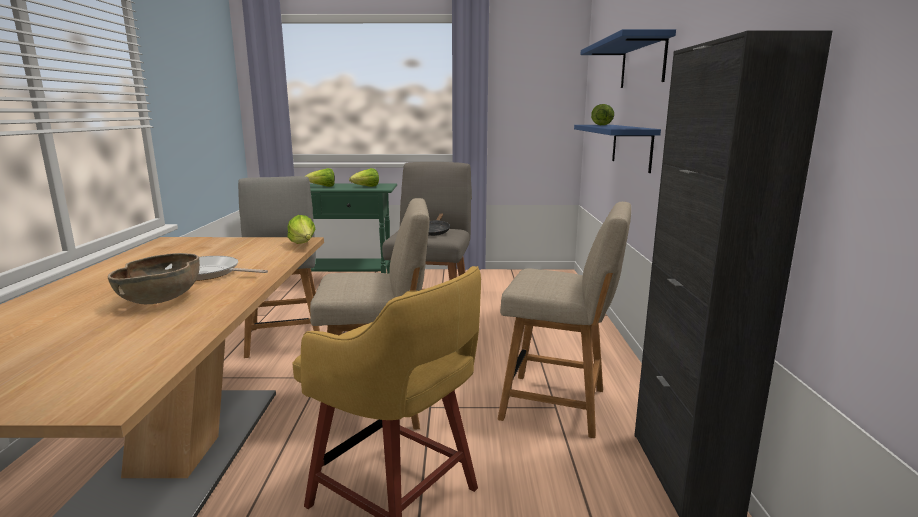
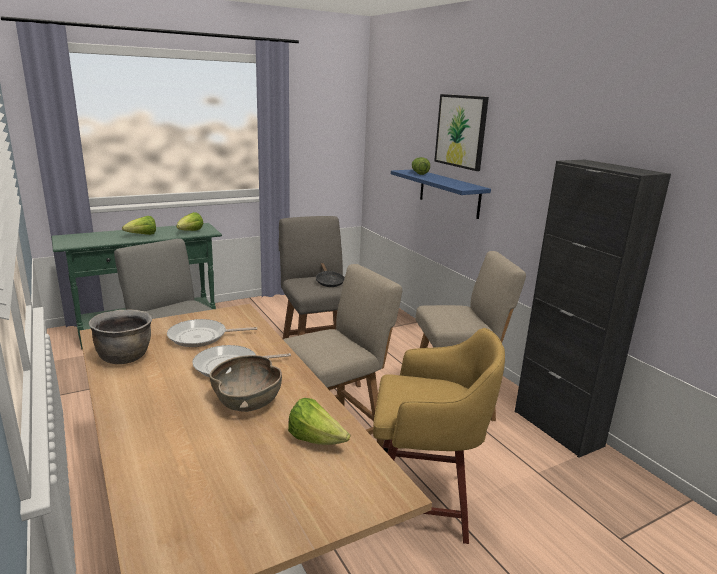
camera: 30 degrees left, 5 degrees up
lettuce [287,215,315,244] -> lettuce moved to [288,398,350,445]
blue shelf [581,29,676,88] -> picture [434,94,489,171]
none -> brown cooking pot [89,310,152,364]
none -> frying pan [167,319,257,347]

